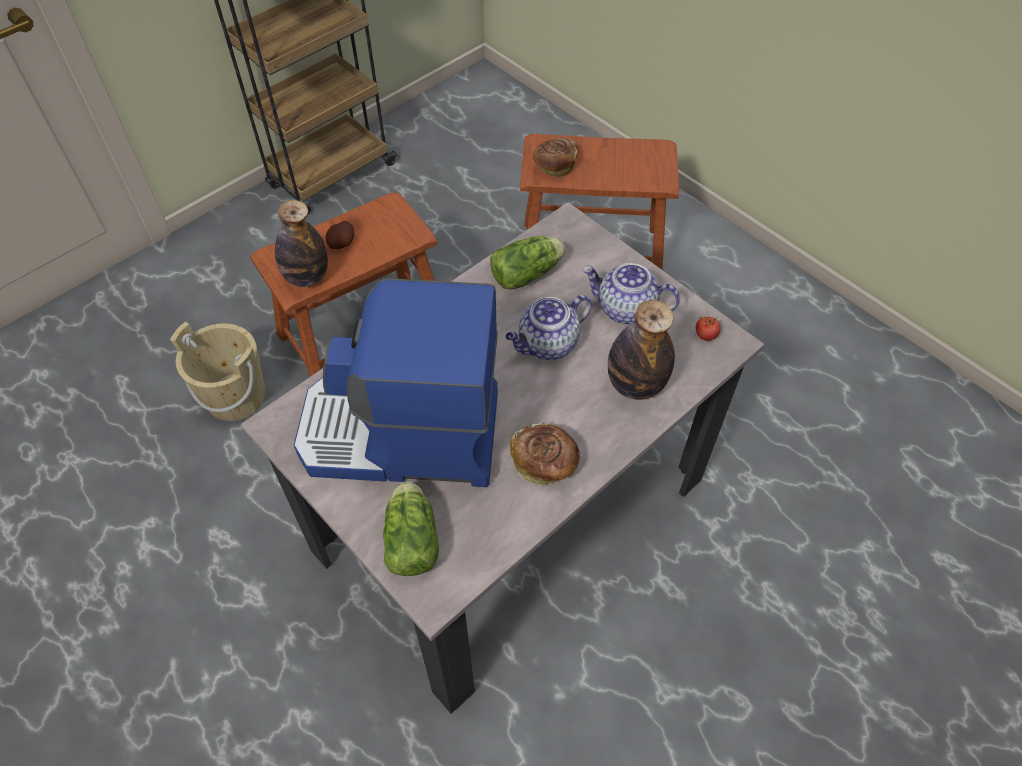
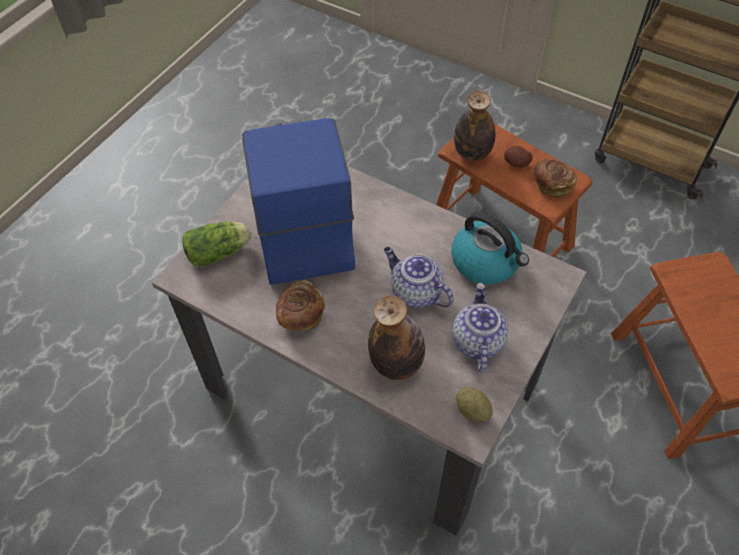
camera: 75 degrees right, 0 degrees up
beige bucket [170,322,265,421] -> none
lettuce [490,236,565,289] -> kettle [451,211,529,285]
bread [533,138,577,177] -> bread moved to [533,159,577,197]
tomato [696,316,720,341] -> potato [456,387,493,422]

